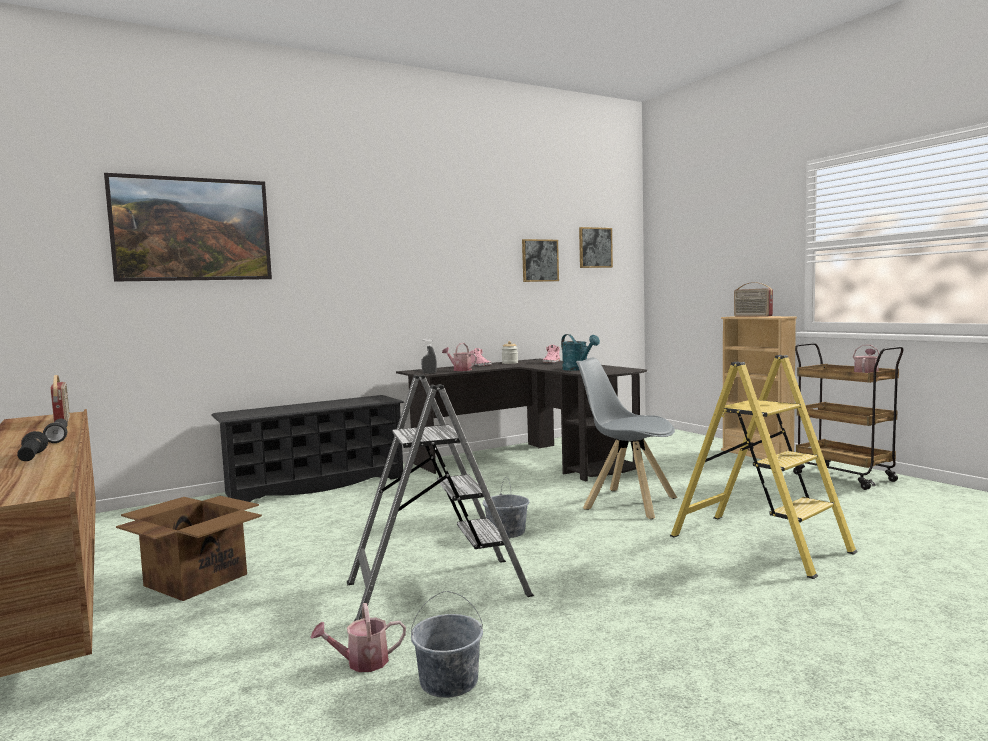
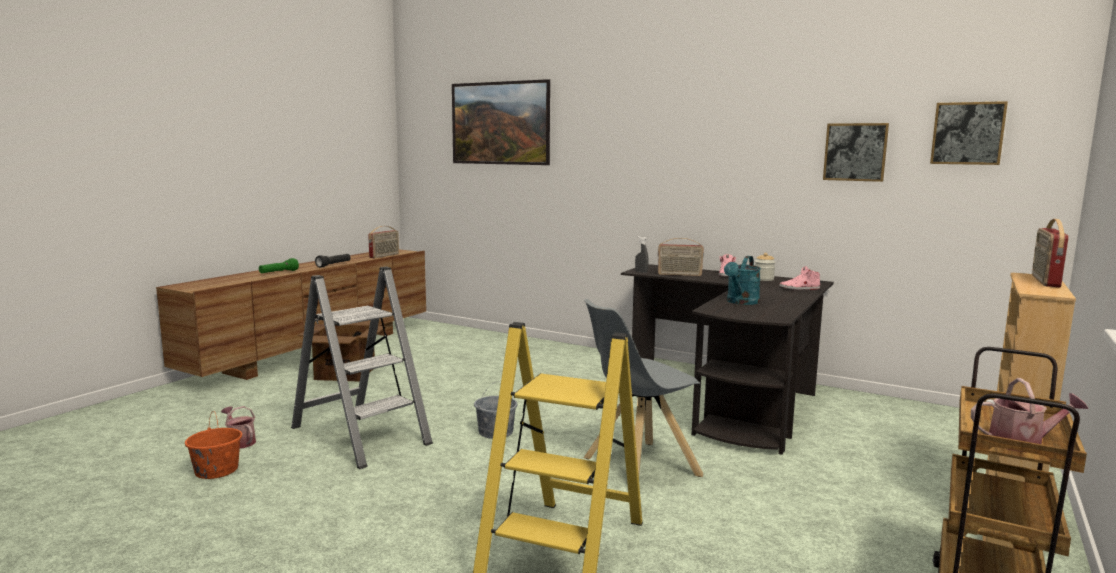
camera: 60 degrees right, 5 degrees up
black flashlight [17,431,48,461] -> green flashlight [259,258,299,273]
black shoe rack [211,395,404,502] -> none
grey bucket [411,591,483,698] -> orange bucket [185,411,242,479]
watering can [442,343,477,371] -> radio [658,238,704,276]
grey chair [576,358,677,519] -> grey chair turned 120 degrees counterclockwise [583,299,704,477]

